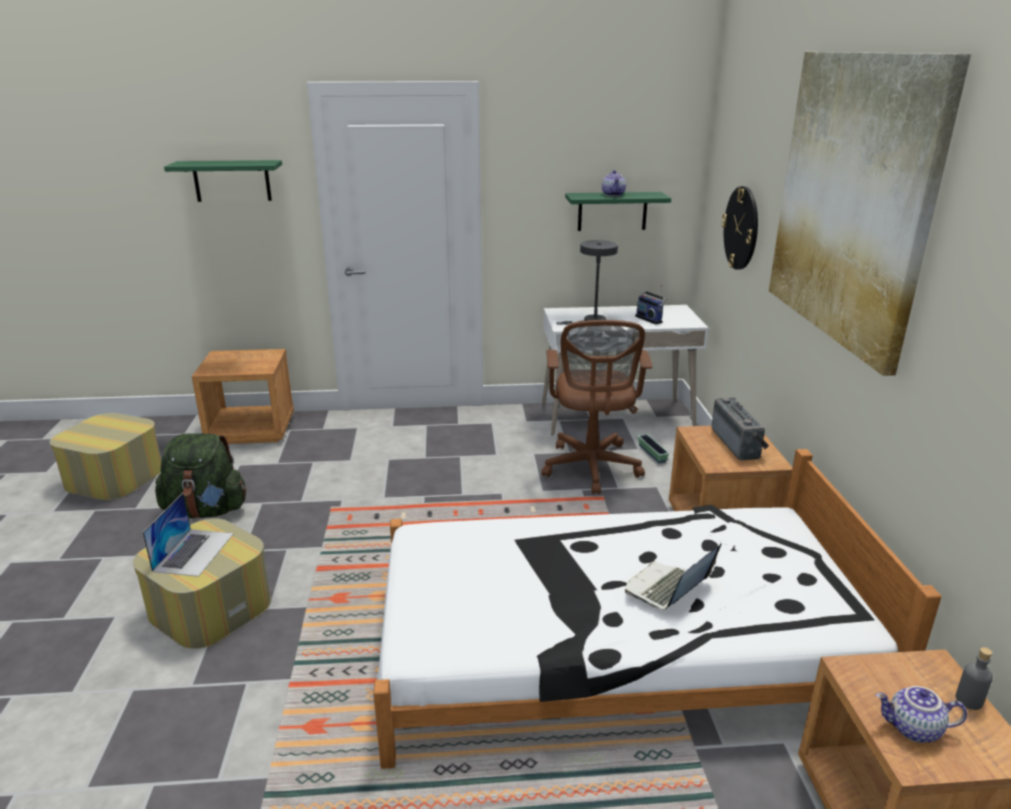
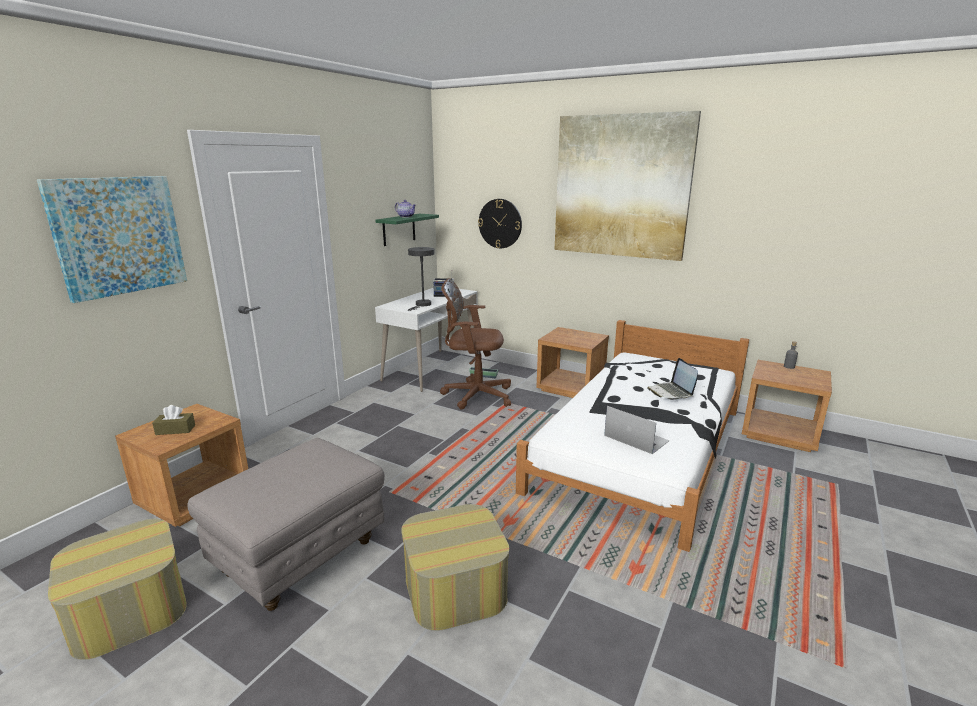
camera: 55 degrees left, 5 degrees down
laptop [143,493,234,577] -> laptop moved to [604,406,670,454]
green backpack [155,433,247,519] -> grey ottoman [187,438,385,611]
green shelf [164,160,282,202] -> picture [37,176,187,303]
brown office chair [542,320,652,494] -> brown office chair turned 150 degrees clockwise [440,278,511,409]
radio [711,398,769,460] -> none
teapot [876,686,967,743] -> none
none -> brown tissue box [152,405,195,435]

